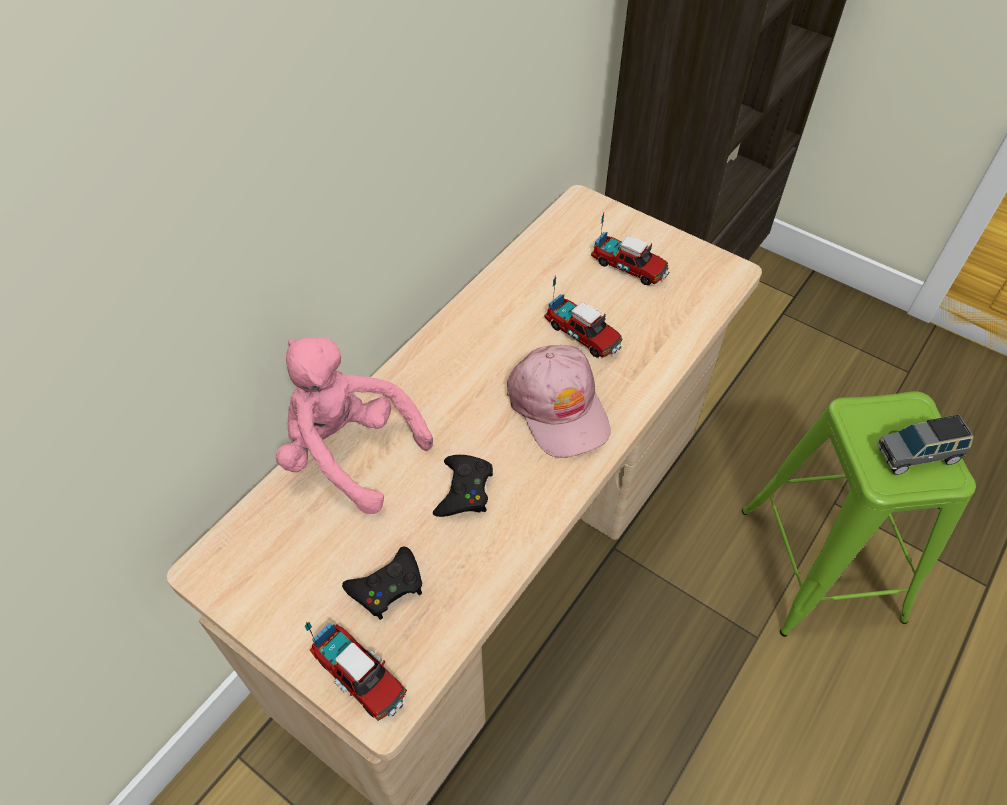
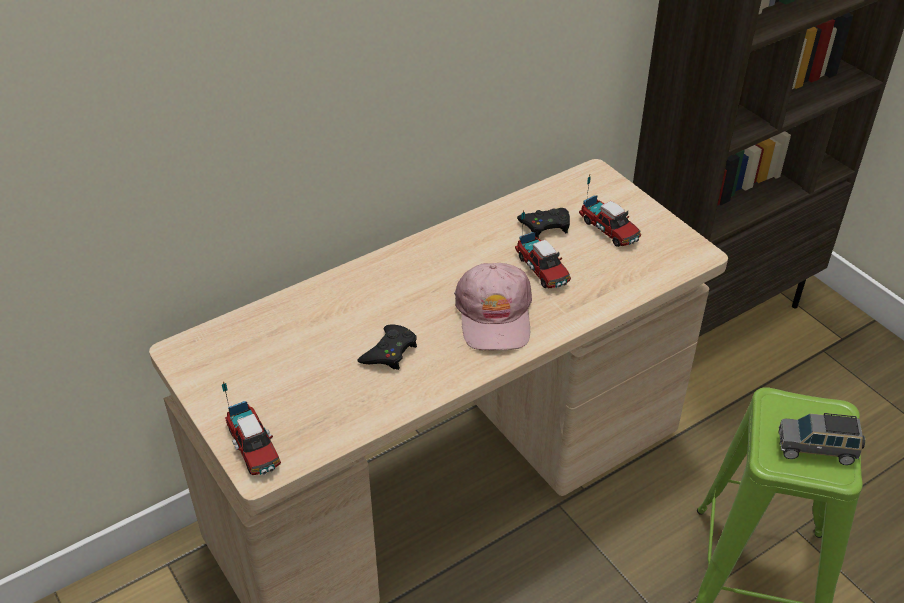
camera: 20 degrees right, 10 degrees down
pink plush toy [276,337,433,514] -> none
black game controller [342,546,422,620] -> black game controller moved to [517,208,570,238]

